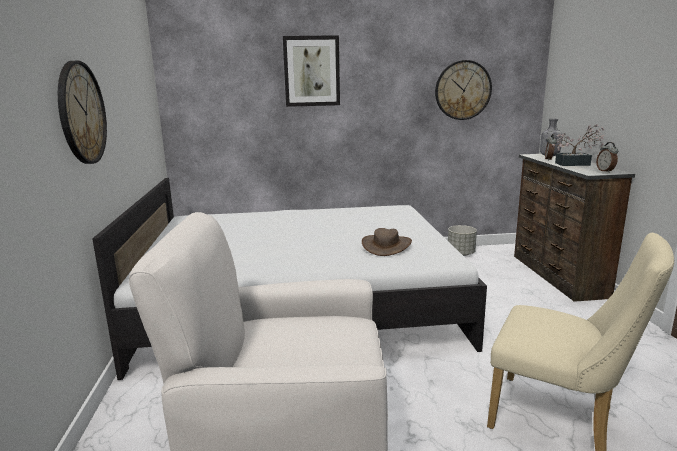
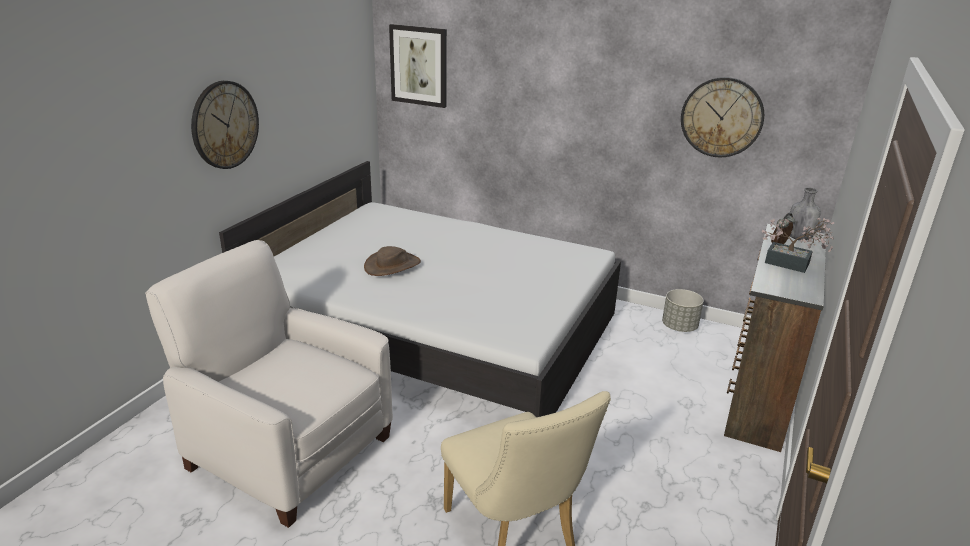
camera: 30 degrees right, 10 degrees up
picture [283,35,340,107] -> picture moved to [389,24,447,108]
brown hat [362,228,412,256] -> brown hat moved to [364,246,421,276]
alarm clock [596,142,618,173] -> none

